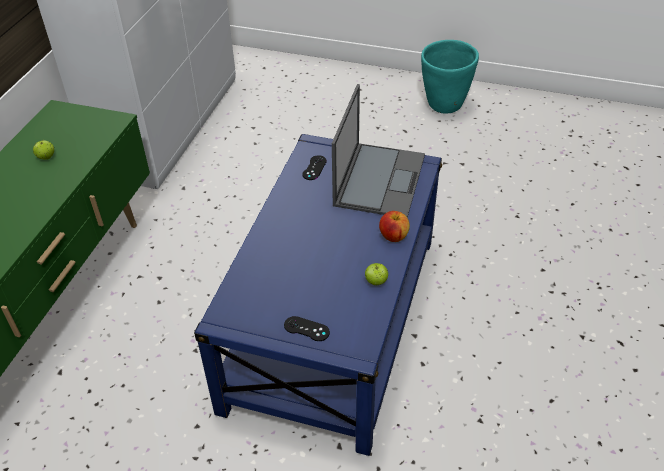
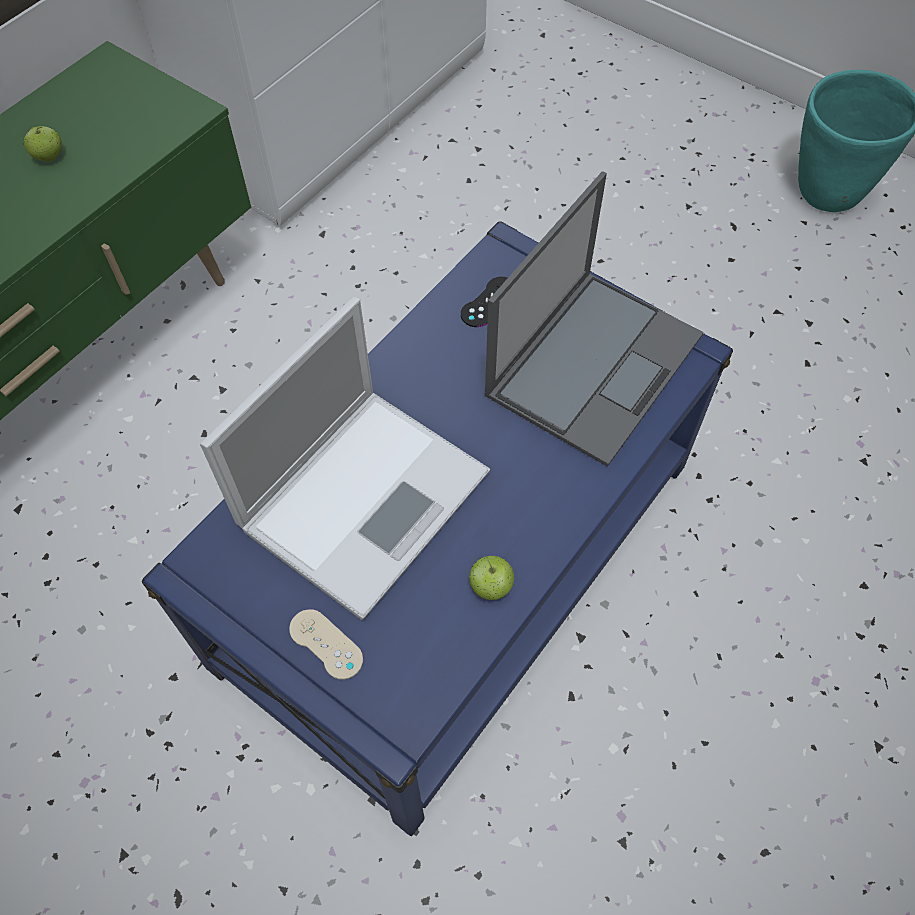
camera: 20 degrees right, 15 degrees up
black game controller [284,316,330,341] -> beige game controller [289,609,363,680]
apple [379,211,410,242] -> none
none -> laptop [200,297,490,620]

